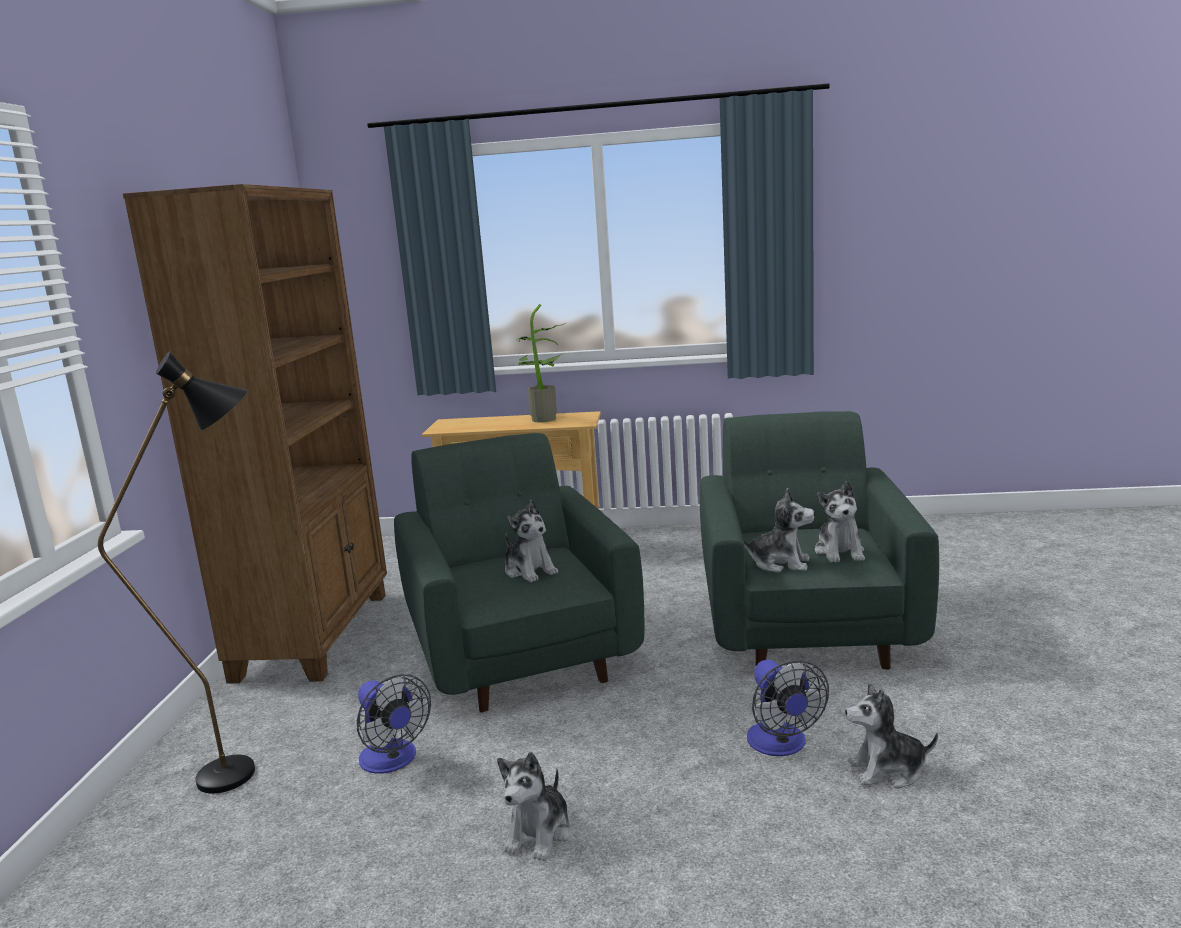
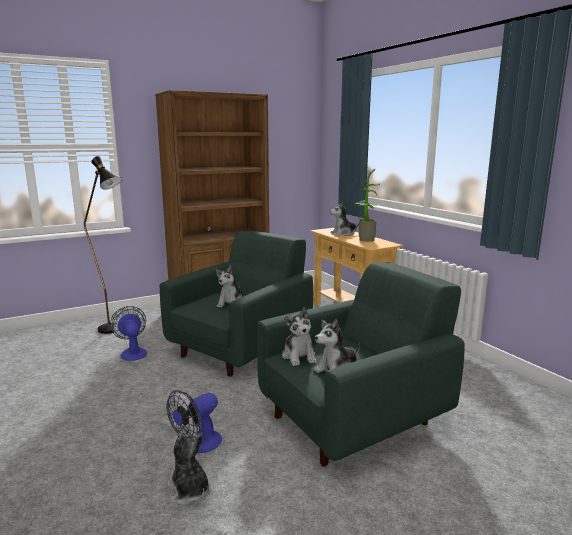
camera: 55 degrees right, 0 degrees up
fan [357,674,431,774] -> fan turned 135 degrees clockwise [110,306,147,361]
plush toy [497,752,572,861] -> plush toy moved to [330,202,359,236]

